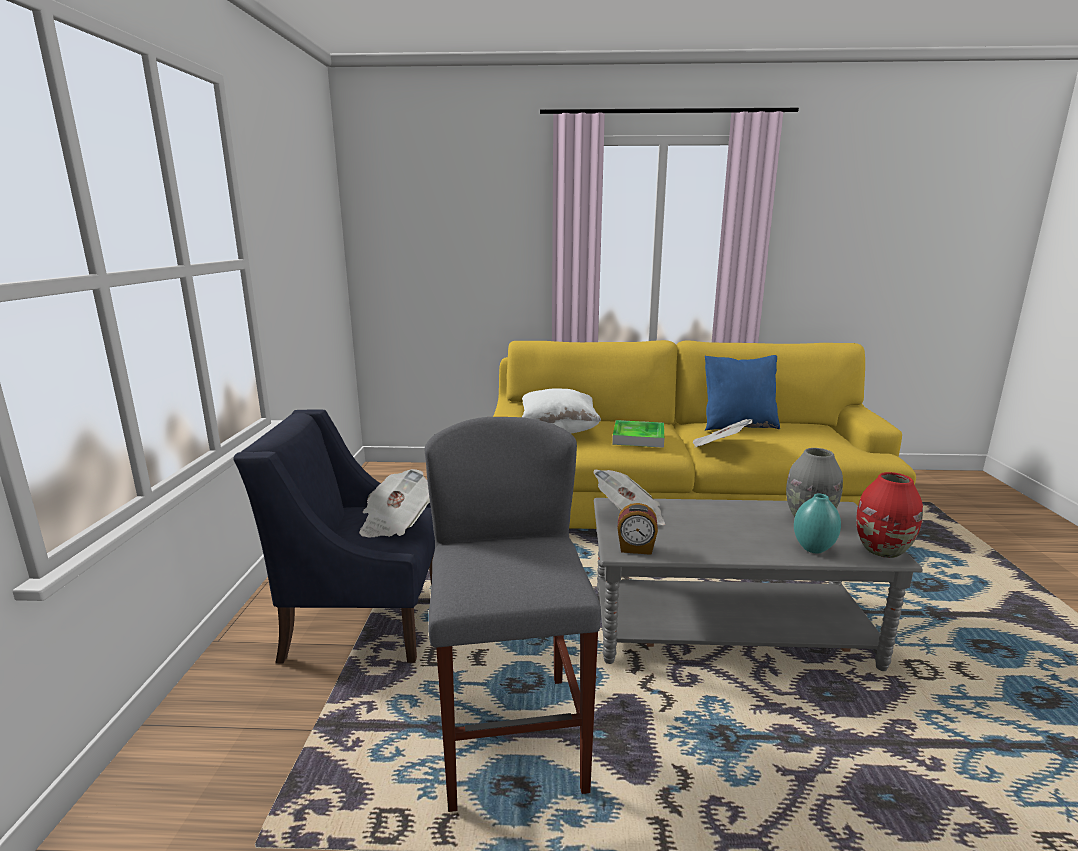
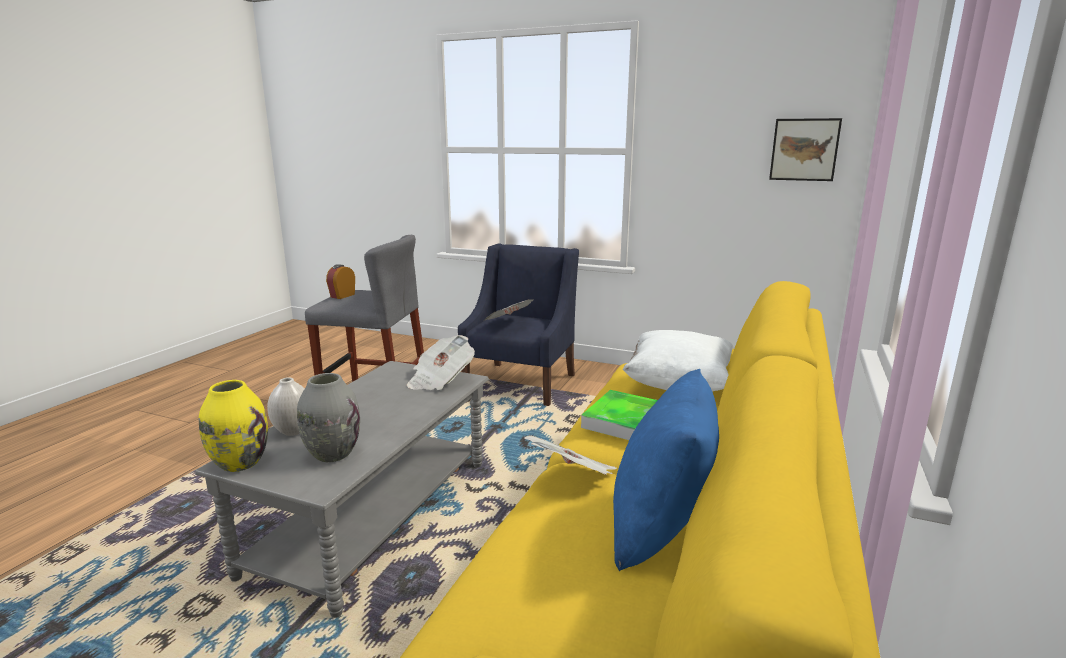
camera: 110 degrees right, 0 degrees up
alarm clock [617,503,658,555] -> alarm clock moved to [326,264,355,299]
turquoise vase [794,493,841,553] -> white vase [267,377,305,436]
red vase [856,472,923,558] -> yellow vase [199,380,268,472]
none -> picture [769,118,842,181]

